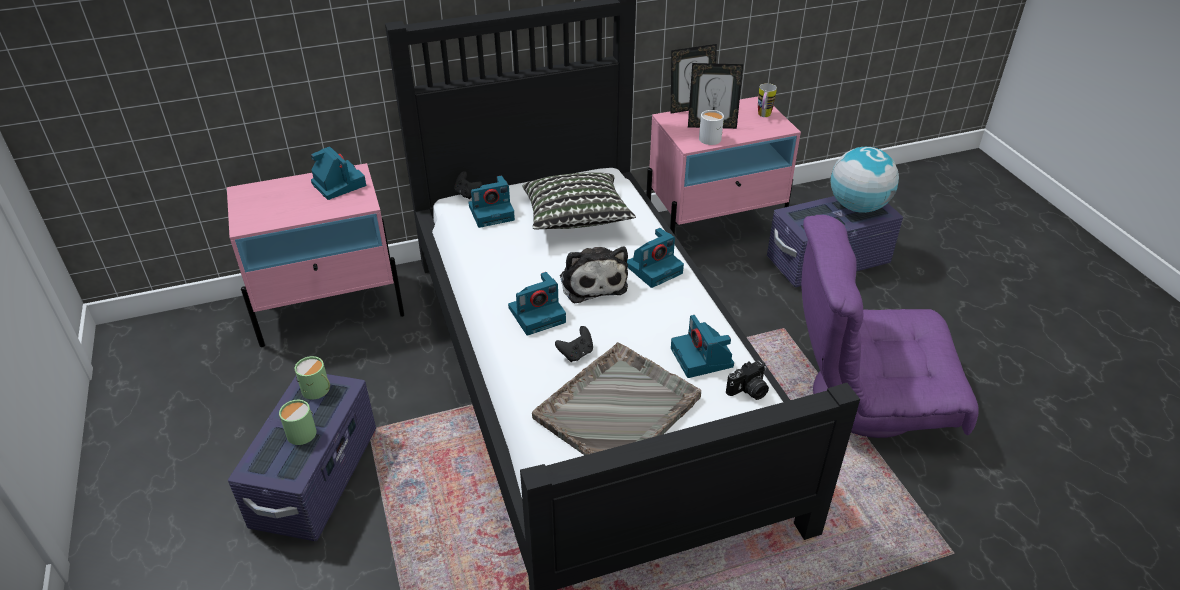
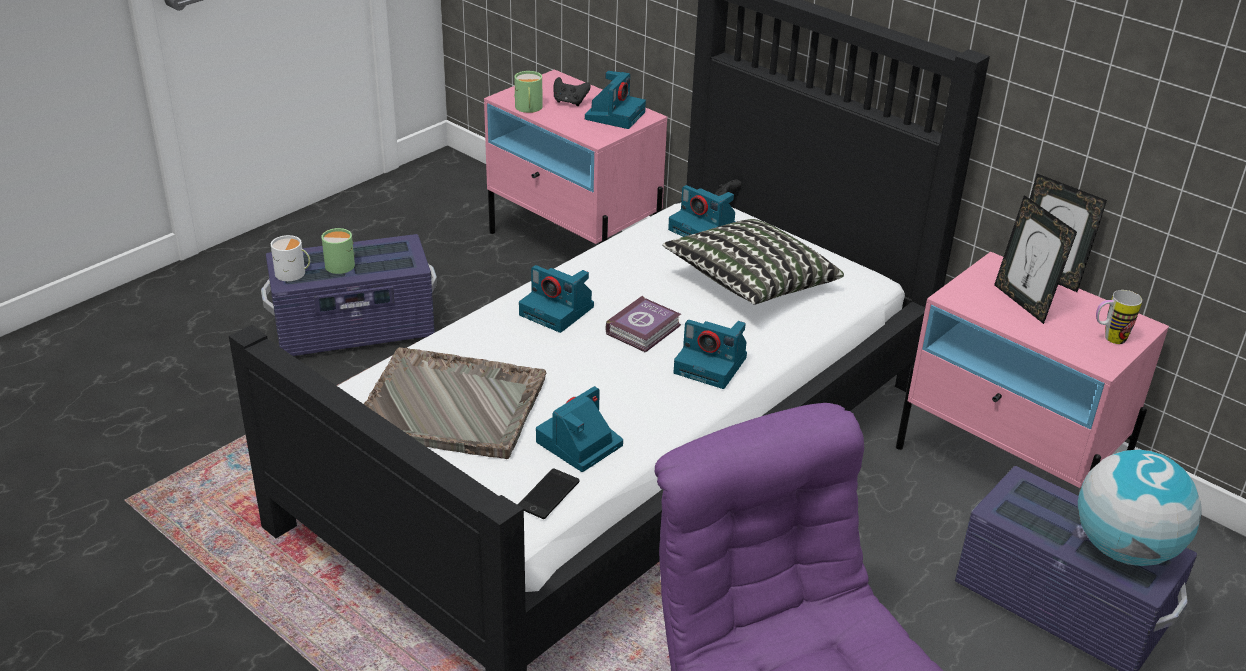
camera: 60 degrees right, 5 degrees down
green mug [295,356,330,400] -> green mug moved to [514,71,542,113]
black game controller [555,326,593,362] -> black game controller moved to [553,77,591,106]
plush toy [560,246,628,304] -> book [605,295,681,353]
white mug [699,110,724,145] -> white mug moved to [271,235,310,281]
camera [726,360,769,400] -> phone [518,469,580,519]

